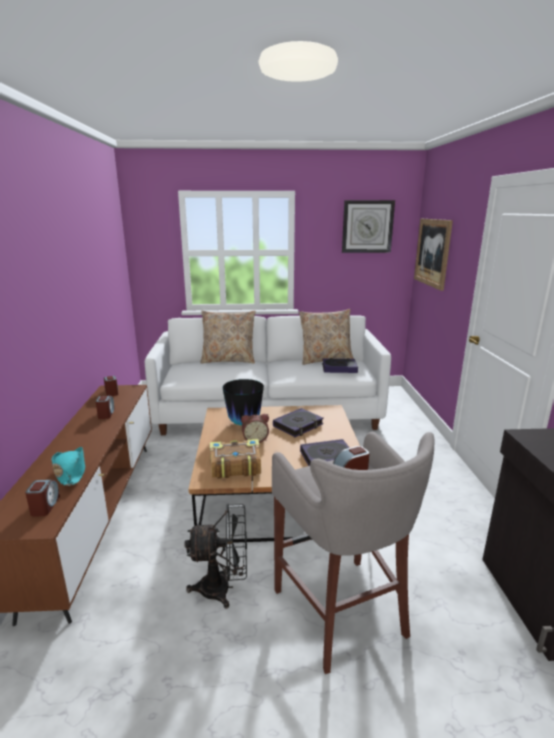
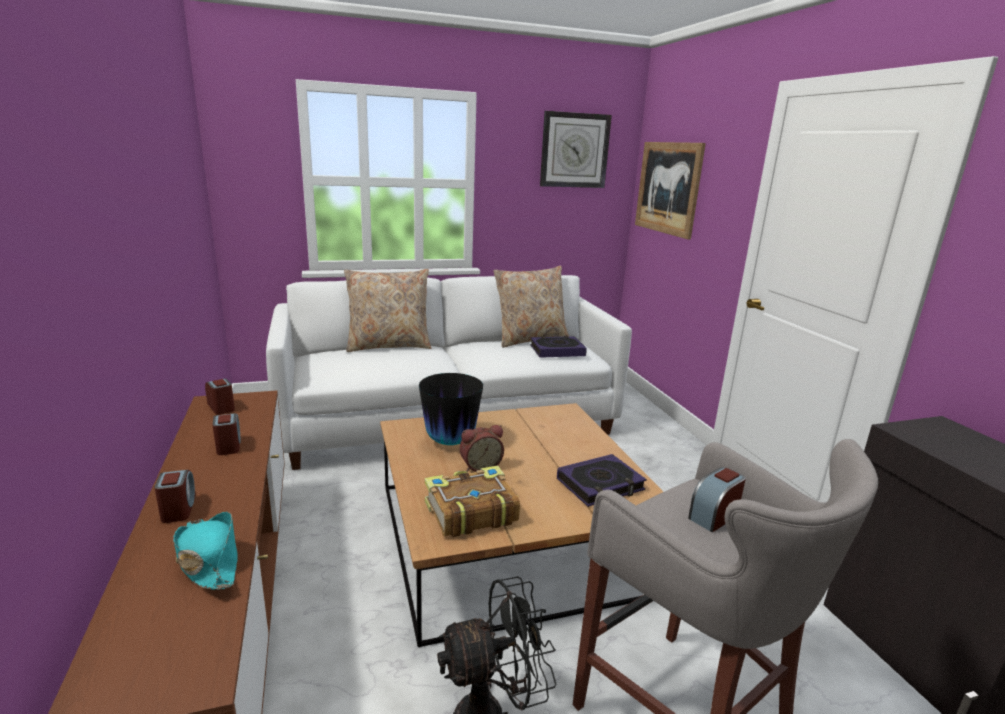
camera: 15 degrees left, 0 degrees up
alarm clock [25,480,60,517] -> alarm clock moved to [154,470,196,523]
book [273,408,324,437] -> none

